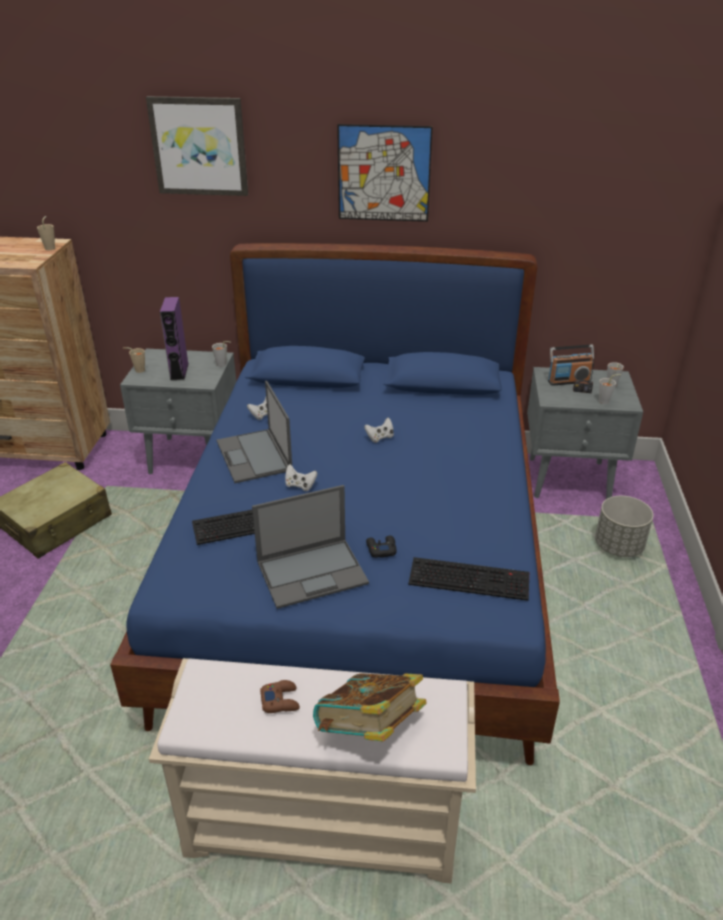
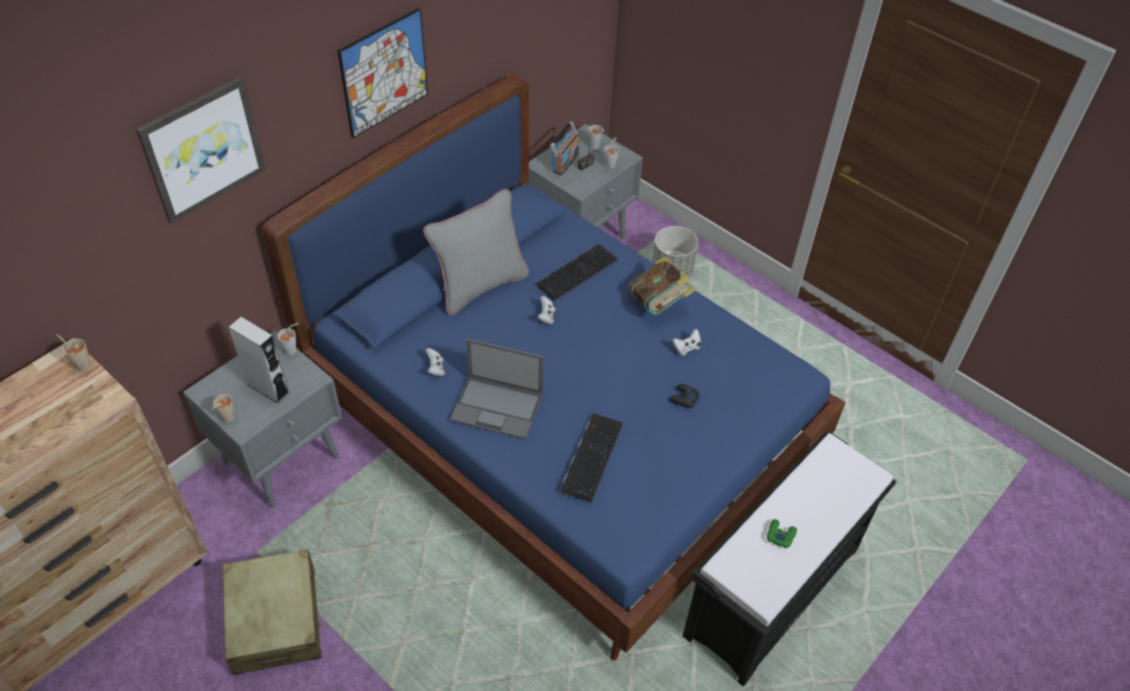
camera: 55 degrees left, 15 degrees up
beige bench [149,658,476,883] -> black bench [682,430,897,686]
purple speaker [160,297,189,381] -> grey speaker [228,317,290,404]
laptop [252,485,369,609] -> none
brown game controller [260,680,300,713] -> green game controller [767,519,797,548]
white game controller [285,464,318,491] -> white game controller moved to [672,329,701,356]
book [313,673,427,742] -> book moved to [628,256,696,315]
keyboard [408,557,529,601] -> keyboard moved to [536,244,618,301]
none -> grey pillow [423,189,529,315]

